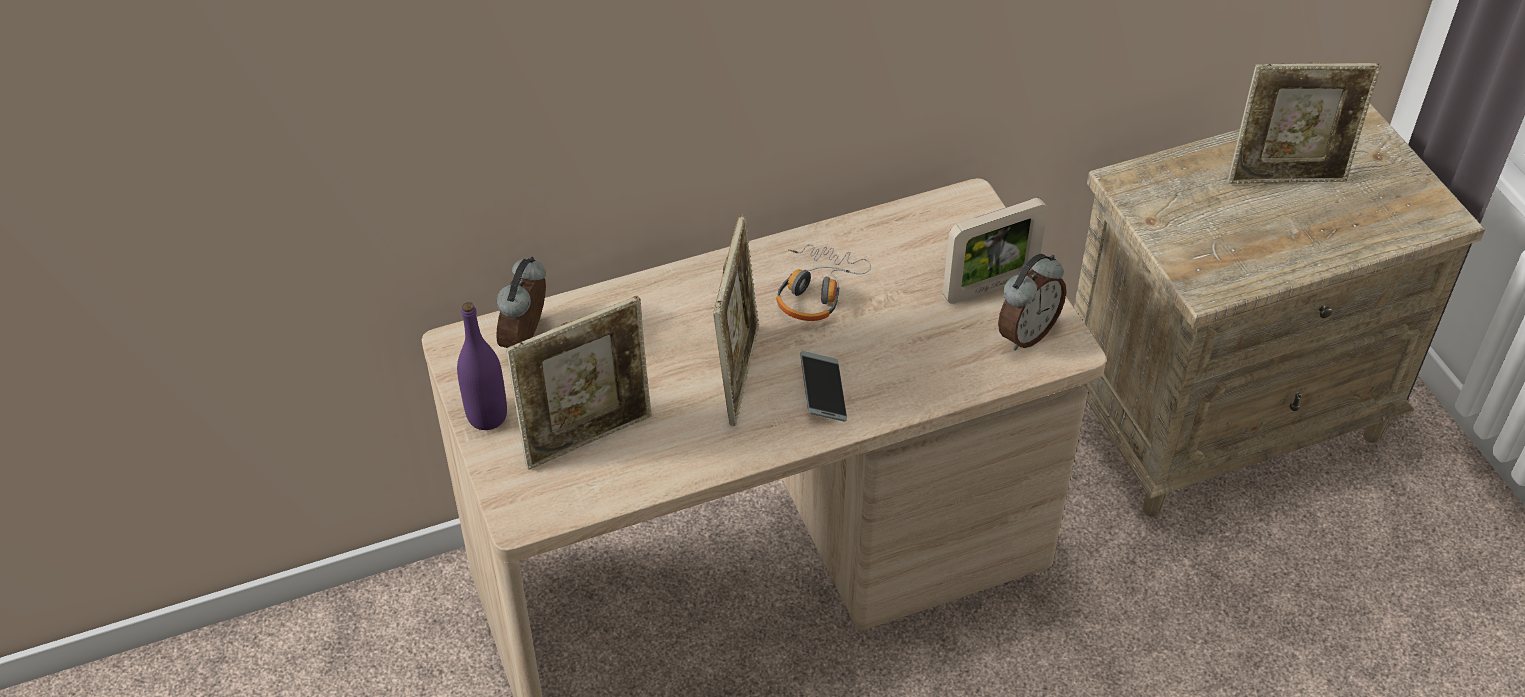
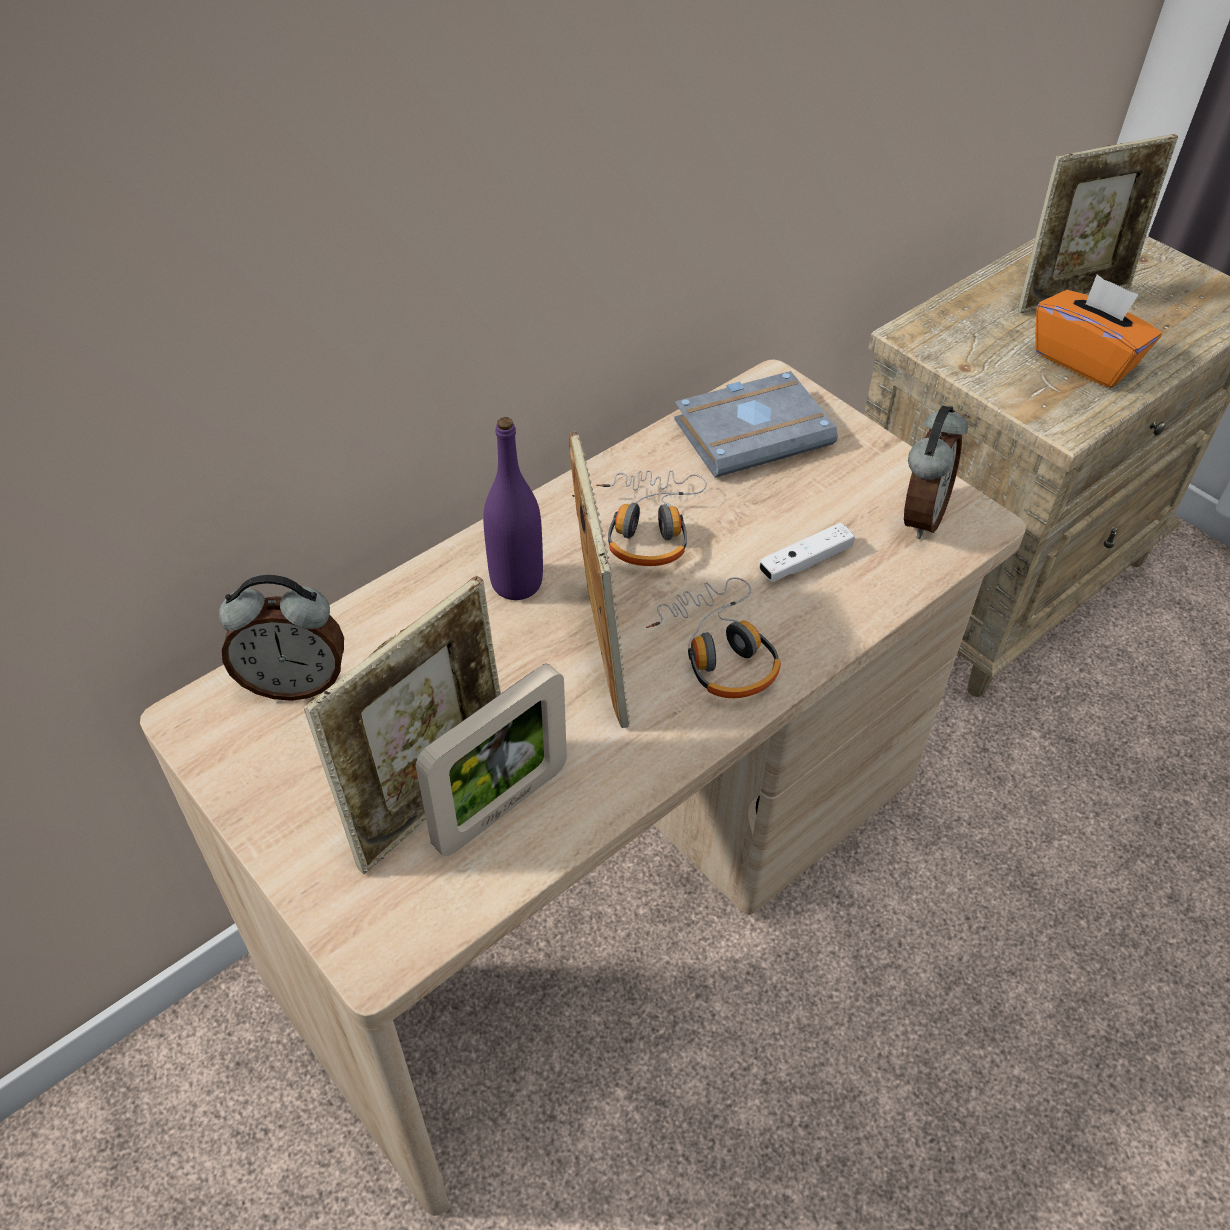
camera: 20 degrees left, 0 degrees up
purple bottle [457,302,507,430] -> purple bottle moved to [483,417,543,600]
alarm clock [496,257,546,348] -> alarm clock turned 90 degrees counterclockwise [219,575,344,701]
phone [800,351,847,422] -> headphones [646,577,781,698]
picture frame [943,198,1048,304] -> picture frame moved to [416,664,567,857]
none -> grey book [674,371,838,478]
none -> white game controller [759,522,855,582]
none -> orange tissue box [1035,274,1162,388]

